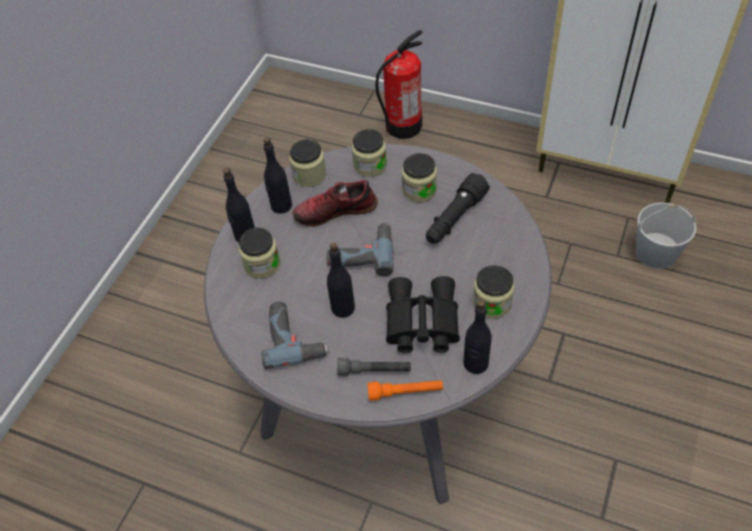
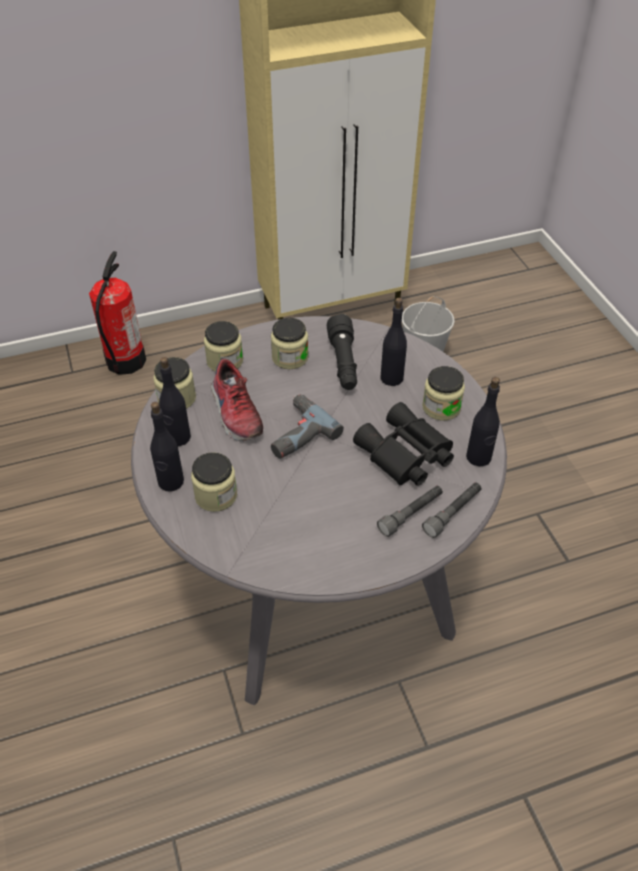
camera: 45 degrees left, 5 degrees down
power drill [261,302,329,369] -> none
shoe [292,180,378,227] -> shoe turned 60 degrees counterclockwise [210,359,263,442]
black bottle [327,242,355,318] -> black bottle moved to [381,298,407,386]
orange flashlight [368,380,443,401] -> grey flashlight [422,482,481,538]

